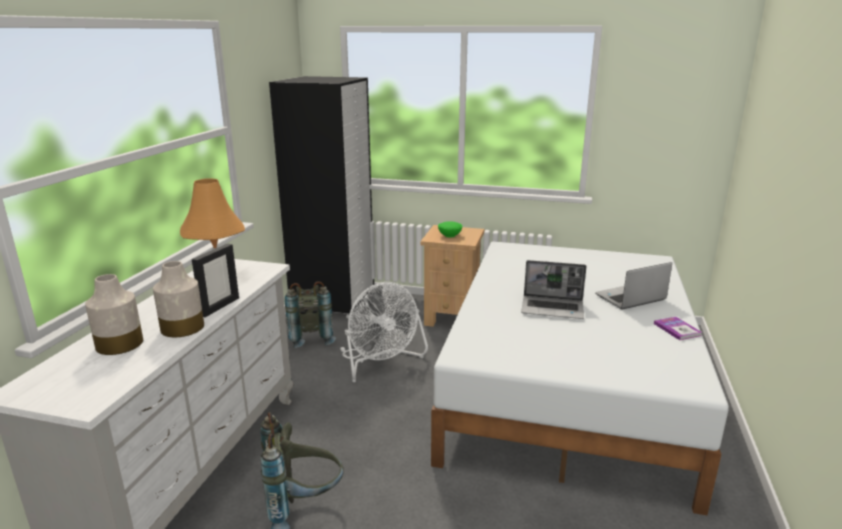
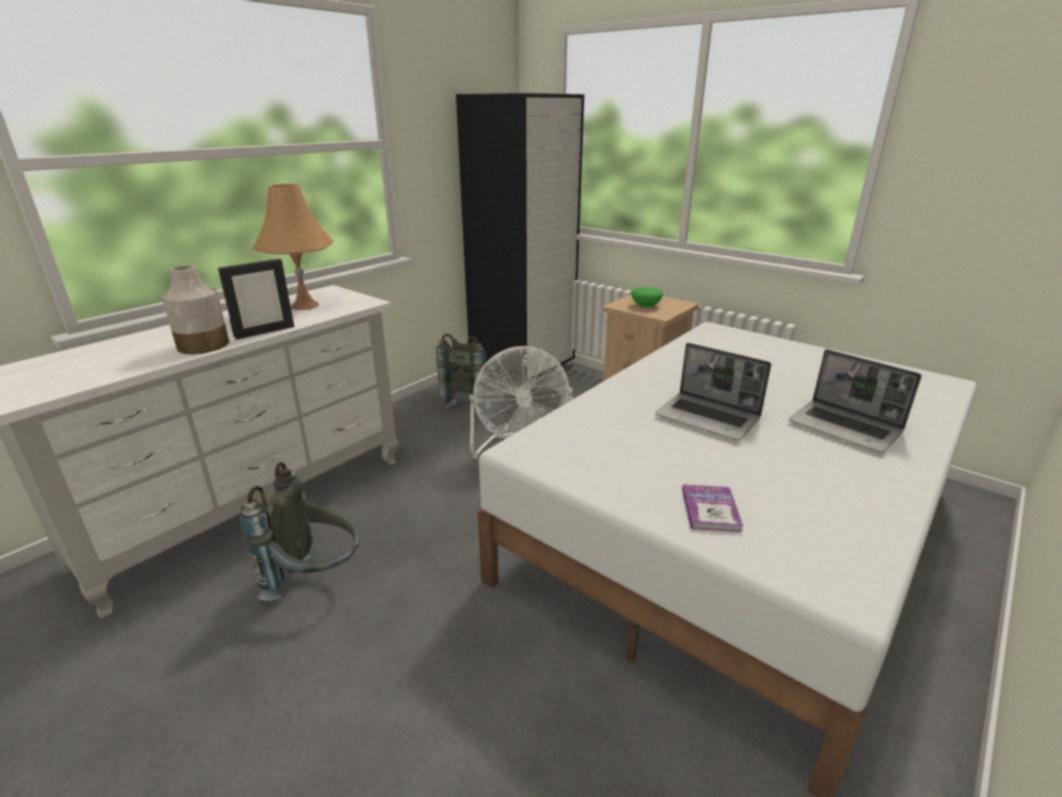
camera: 25 degrees right, 5 degrees up
beige vase [85,274,143,355] -> none
laptop [595,262,672,309] -> laptop turned 135 degrees counterclockwise [788,349,922,453]
book [654,317,702,340] -> book moved to [682,484,744,532]

